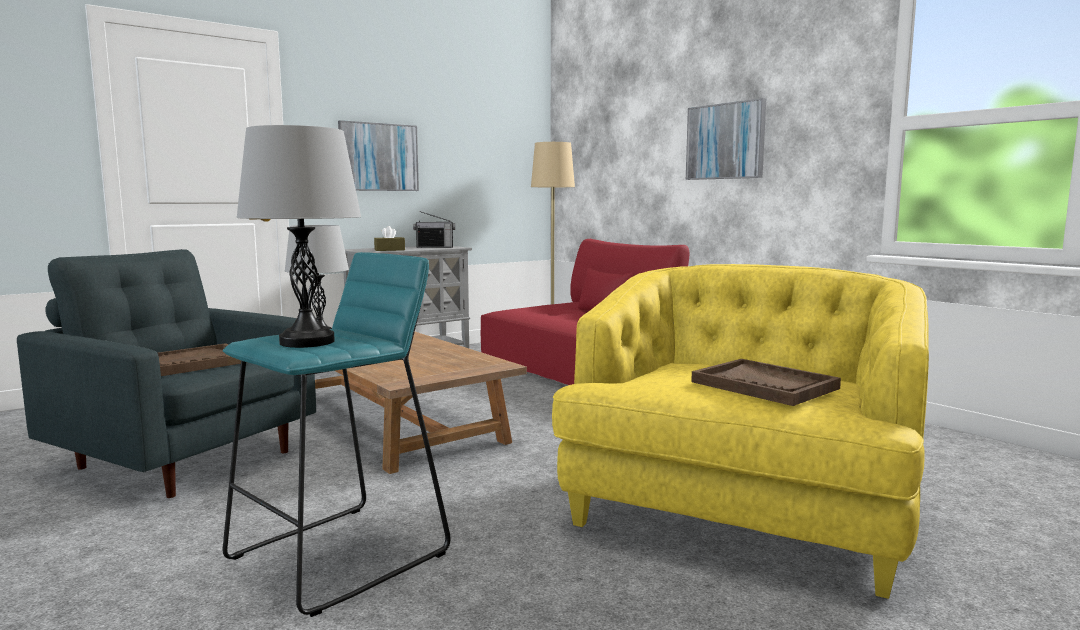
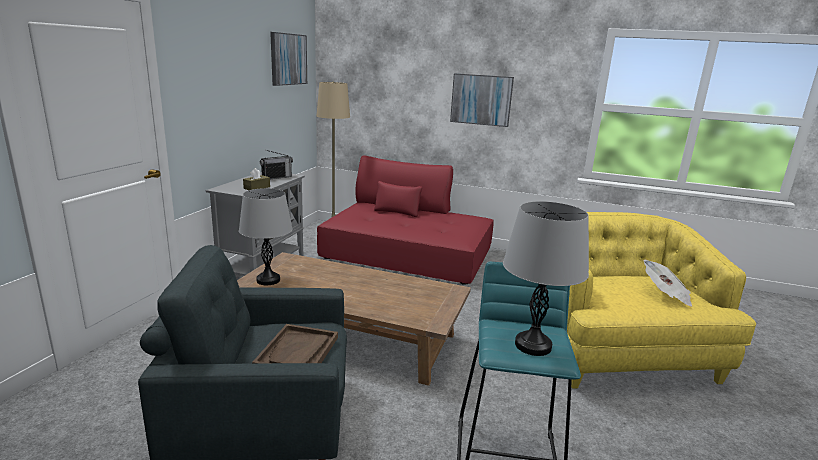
camera: 35 degrees left, 10 degrees up
picture [338,120,419,191] -> picture moved to [270,32,307,86]
brown tray [691,359,841,406] -> newspaper [643,259,692,307]

